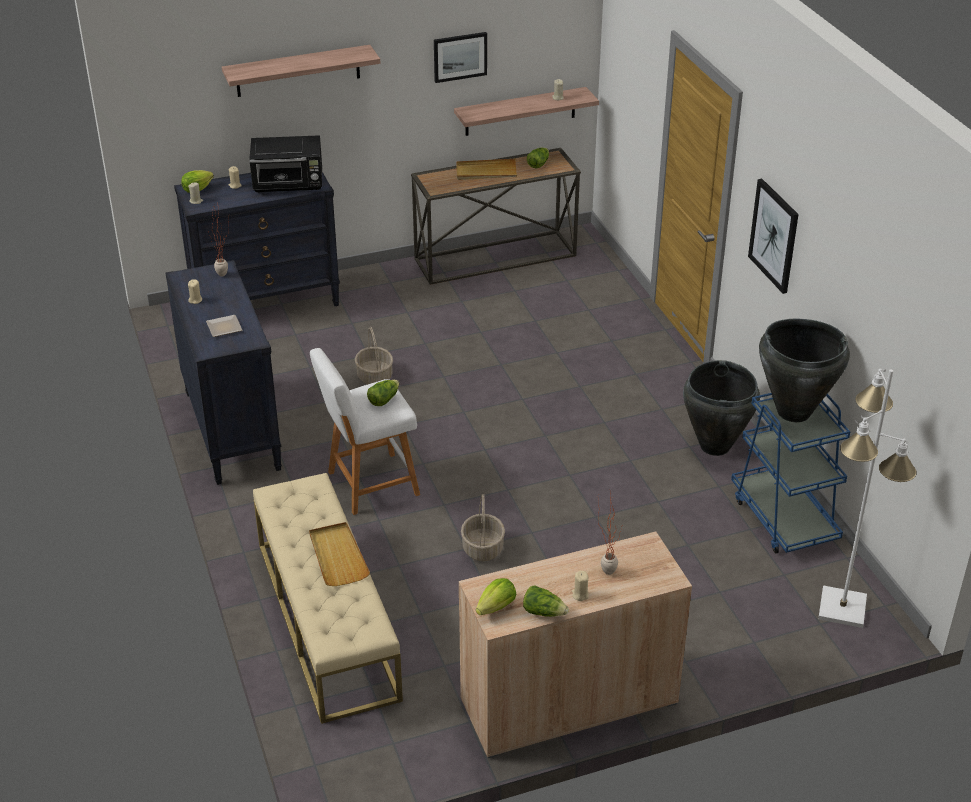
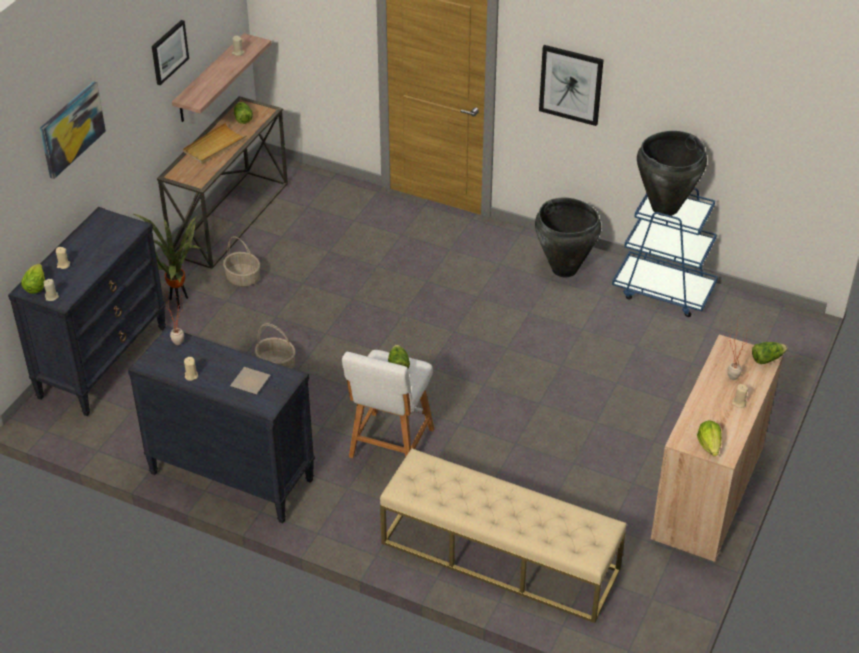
camera: 45 degrees left, 5 degrees up
shelf [222,45,380,97] -> picture [40,81,106,179]
black microwave [249,135,322,193] -> none
beige tray [309,522,370,586] -> none
basket [461,494,505,561] -> basket moved to [223,236,260,287]
lettuce [523,585,569,617] -> lettuce moved to [752,342,788,364]
white floor lamp [818,369,916,628] -> none
none -> potted plant [132,213,202,309]

